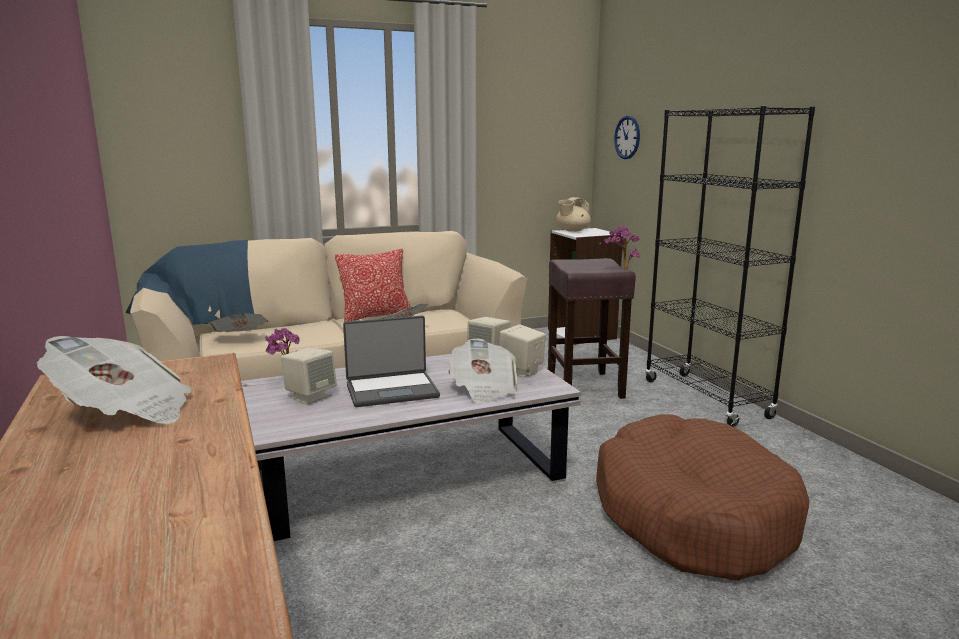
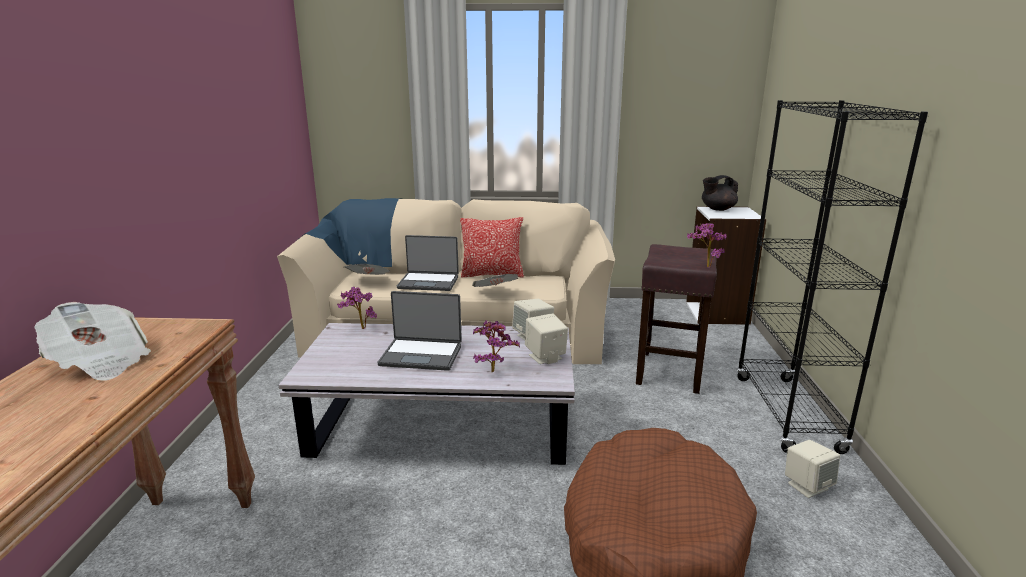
camera: 25 degrees right, 5 degrees up
beige speaker [281,348,337,405] -> beige speaker moved to [785,440,840,498]
newspaper [448,339,517,404] -> potted plant [473,320,520,373]
beige teapot [556,197,591,232] -> black teapot [702,175,738,211]
wall clock [614,116,640,159] -> none
none -> laptop [397,235,459,291]

